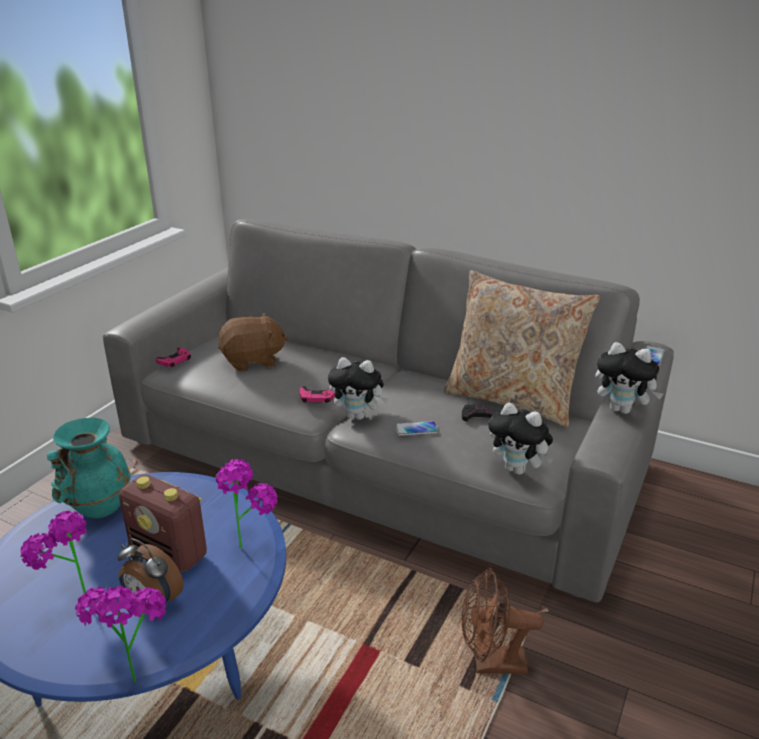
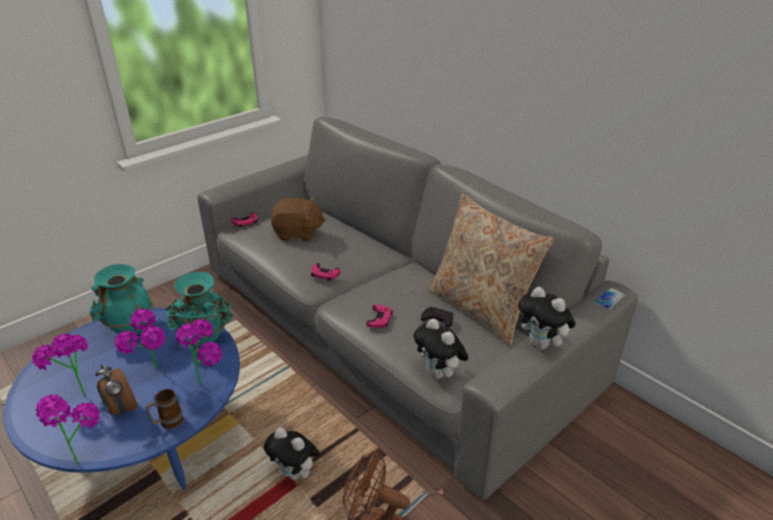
camera: 20 degrees right, 5 degrees up
radio [119,474,207,572] -> potted plant [115,308,165,369]
plush toy [328,357,389,420] -> plush toy moved to [264,428,320,480]
phone [395,421,438,435] -> pink game controller [366,305,393,328]
none -> mug [146,389,183,429]
none -> turquoise vase [166,272,234,345]

